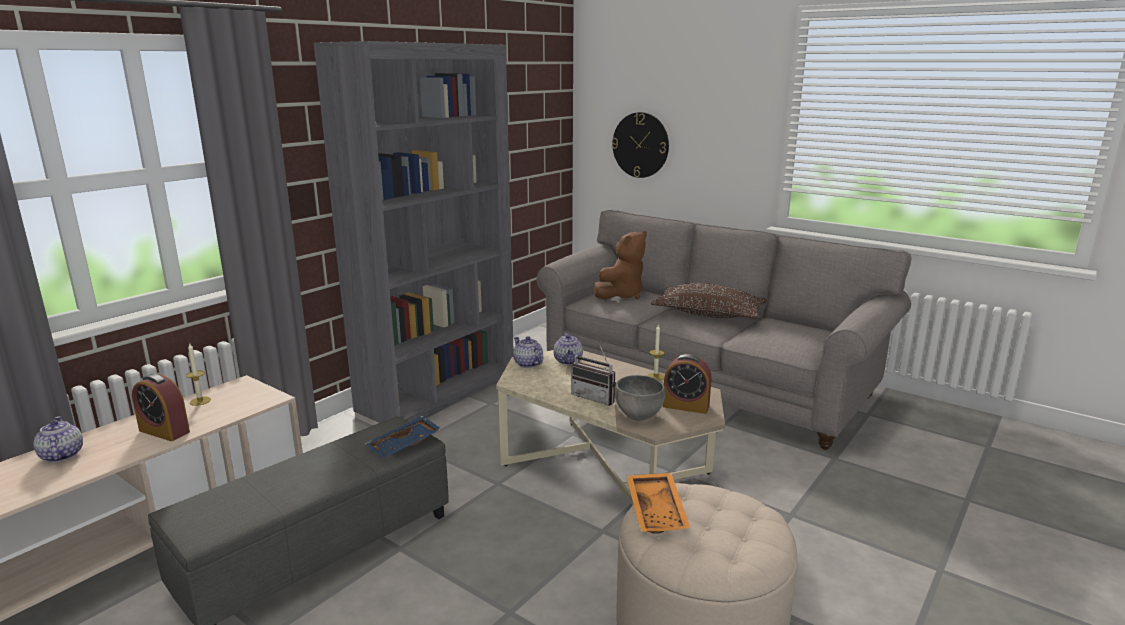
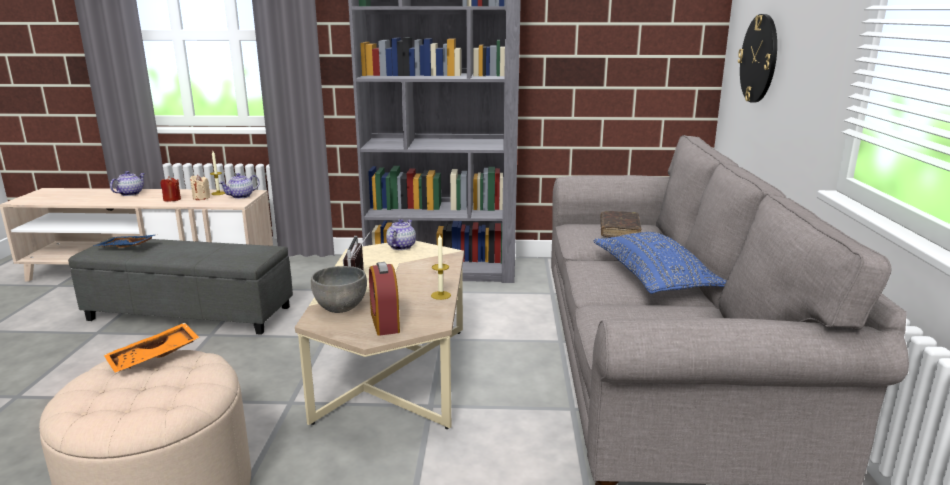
camera: 55 degrees right, 0 degrees up
alarm clock [132,374,190,441] -> red candle [160,176,181,202]
blue tray [365,416,441,458] -> blue tray moved to [93,235,155,248]
teapot [554,333,583,365] -> teapot moved to [219,173,260,199]
brown plush toy [593,231,646,300] -> brown book [601,211,641,238]
brown pillow [651,283,768,319] -> blue pillow [593,232,727,294]
none -> beige candle [190,175,210,200]

